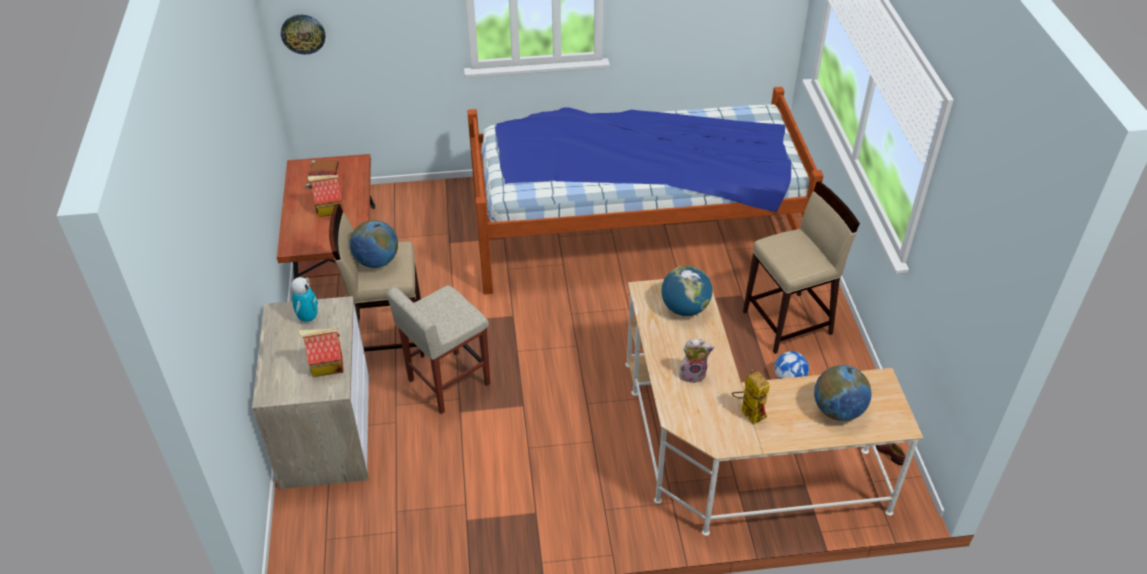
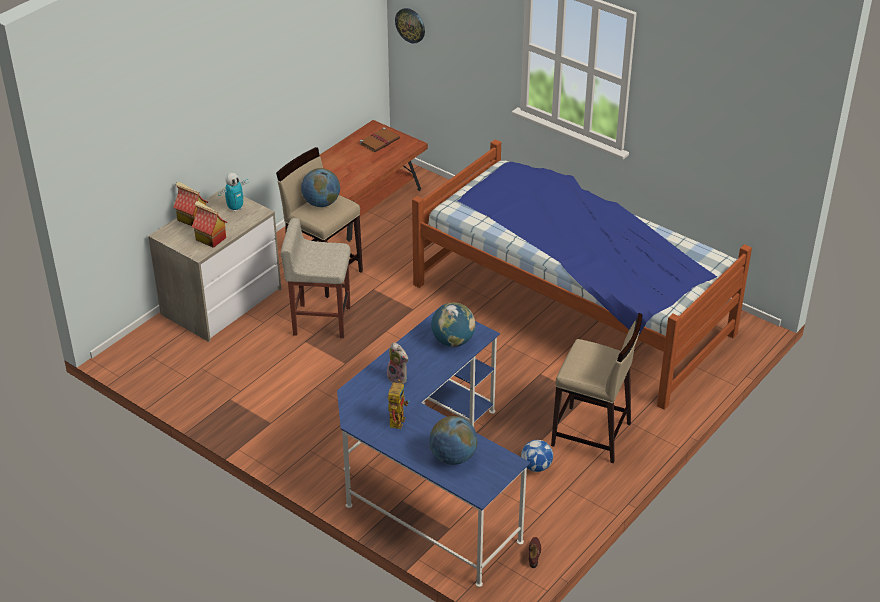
camera: 45 degrees right, 5 degrees down
toy house [307,175,343,217] -> toy house moved to [173,182,208,226]
beige desk [626,275,923,536] -> blue desk [337,306,530,587]

